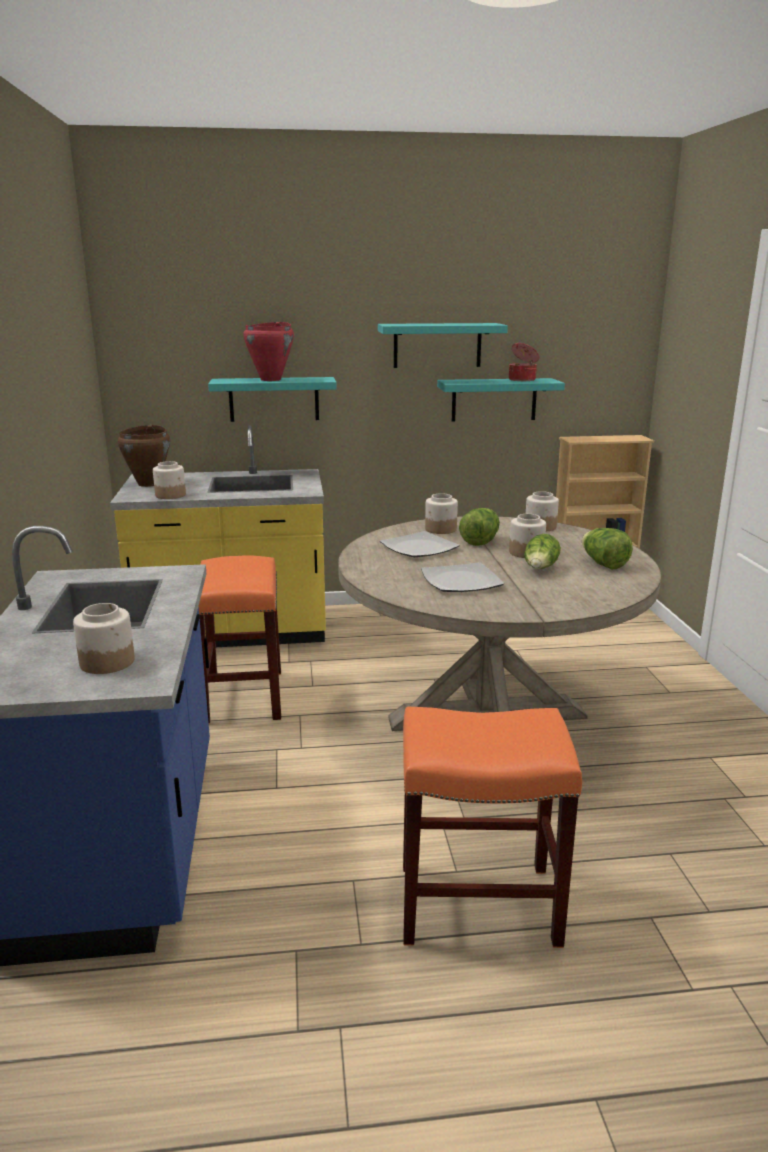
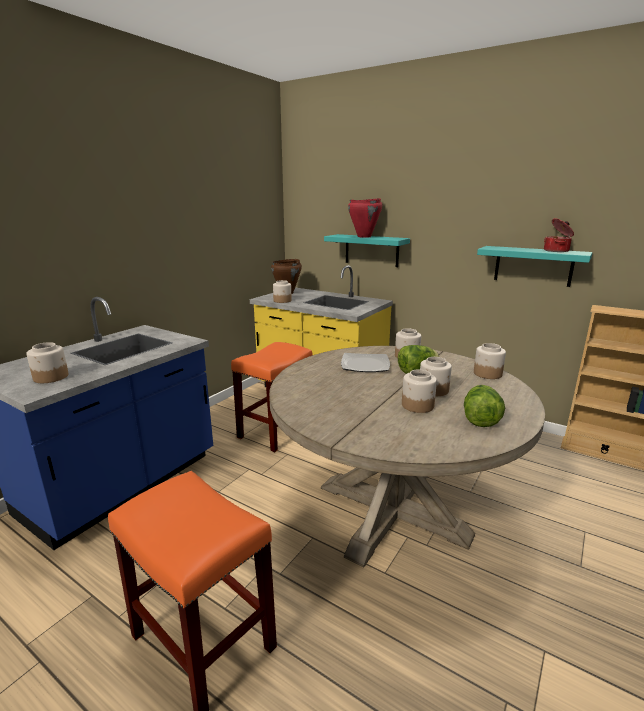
camera: 40 degrees right, 0 degrees up
turquoise shelf [378,323,508,368] -> none
plate [421,562,504,592] -> none
lettuce [524,534,561,569] -> jar [402,370,437,413]

